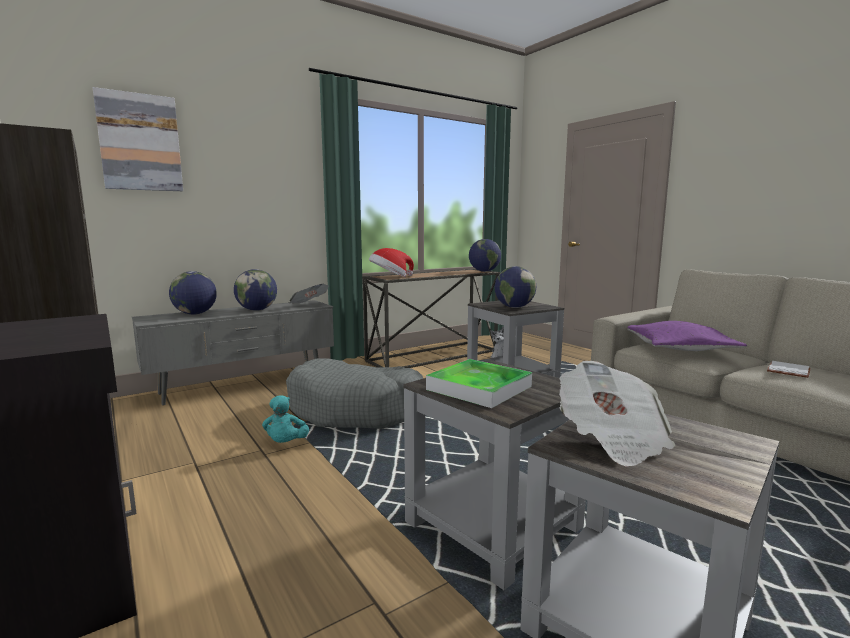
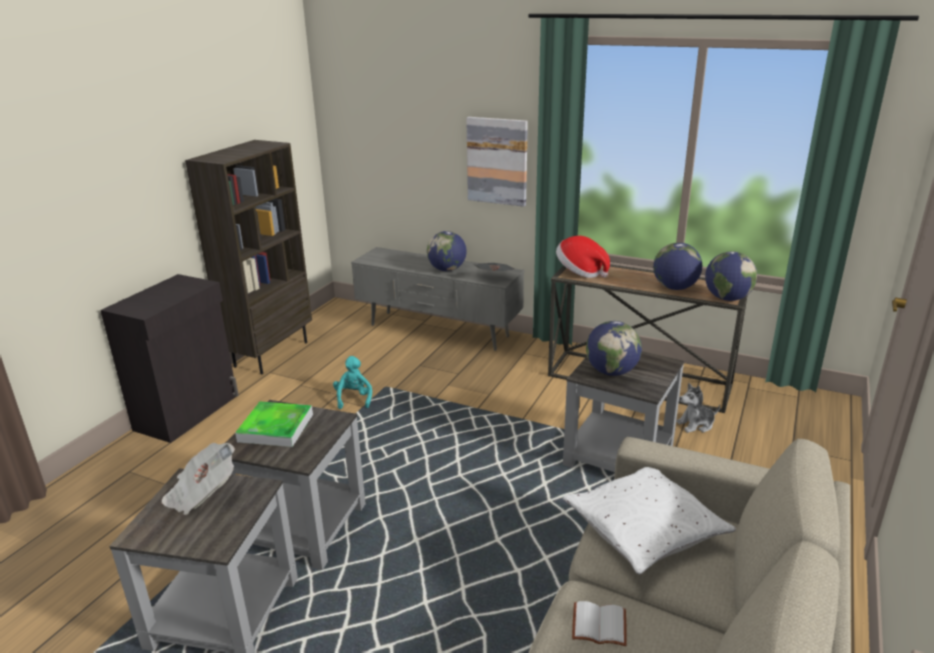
camera: 60 degrees right, 15 degrees up
picture [93,87,183,191] -> picture moved to [466,117,528,207]
globe [169,271,217,315] -> globe moved to [653,242,702,290]
turquoise plush toy [262,395,309,443] -> turquoise plush toy turned 120 degrees clockwise [333,356,372,409]
grey dog bed [286,358,423,429] -> none
purple pillow [627,321,747,351] -> white pillow [563,467,736,575]

